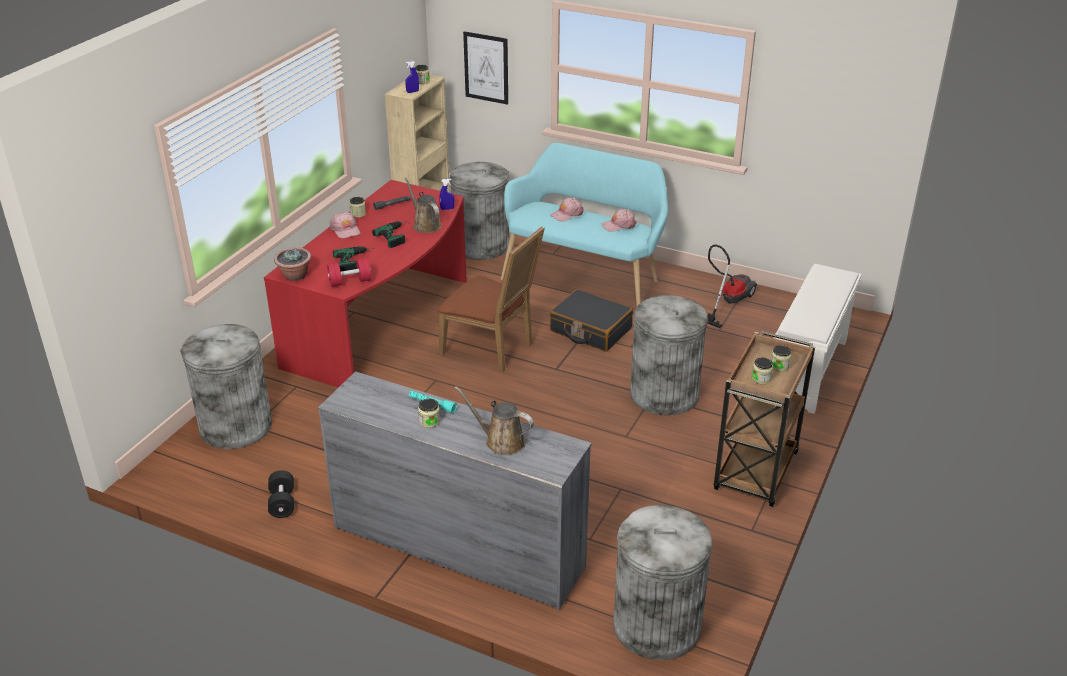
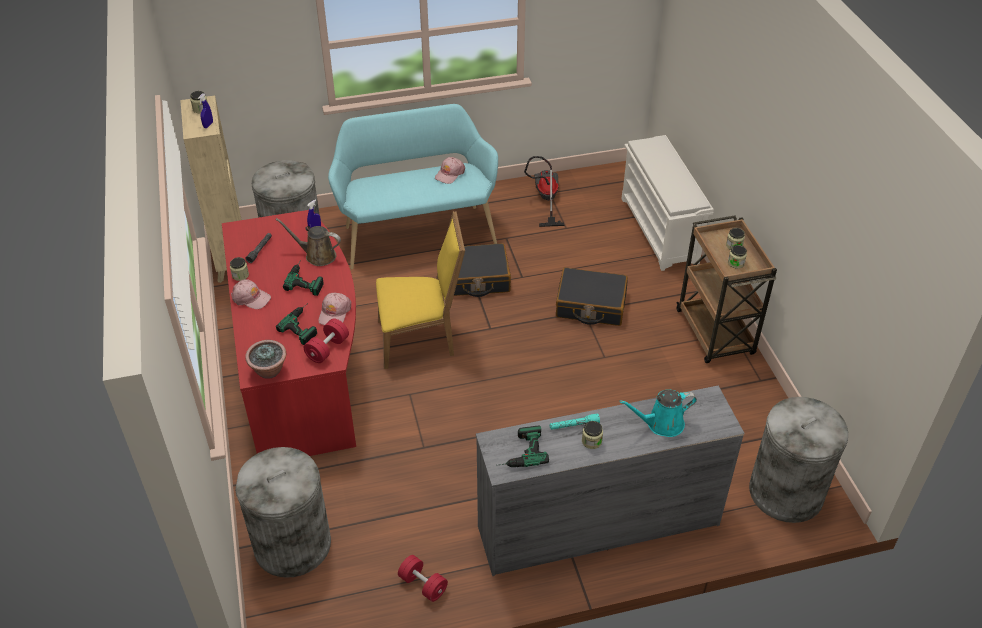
camera: 40 degrees left, 10 degrees up
black dumbbell [268,470,294,518] -> red dumbbell [398,555,448,602]
brown chair [438,227,545,372] -> yellow chair [376,211,465,369]
brown watering can [455,386,534,455] -> turquoise watering can [619,390,697,437]
picture [463,31,508,105] -> none
pink cap [550,198,584,222] -> pink cap moved to [318,293,351,325]
grey trash can [630,295,708,416] -> black suitcase [556,267,628,326]
none -> power drill [496,425,549,467]

